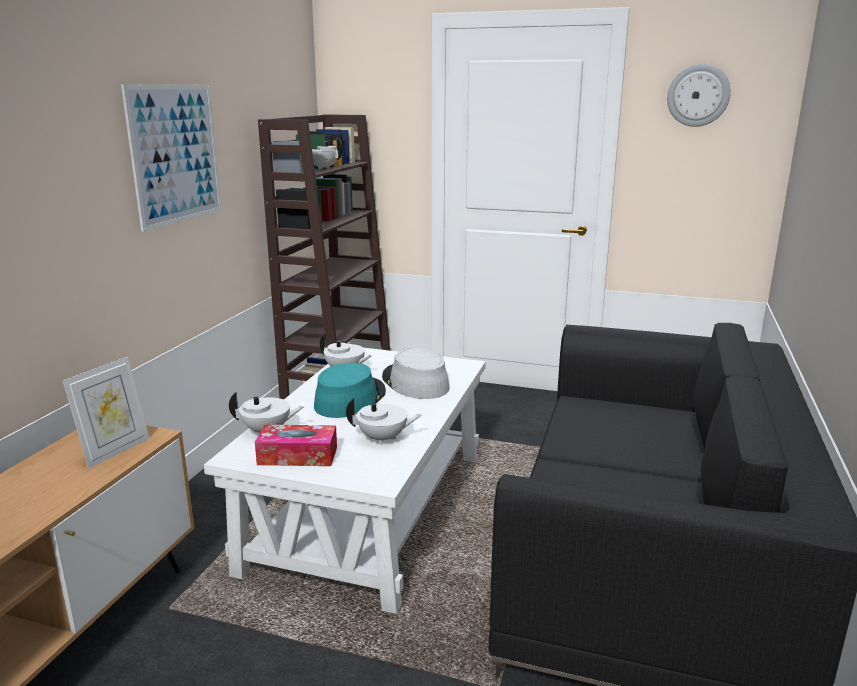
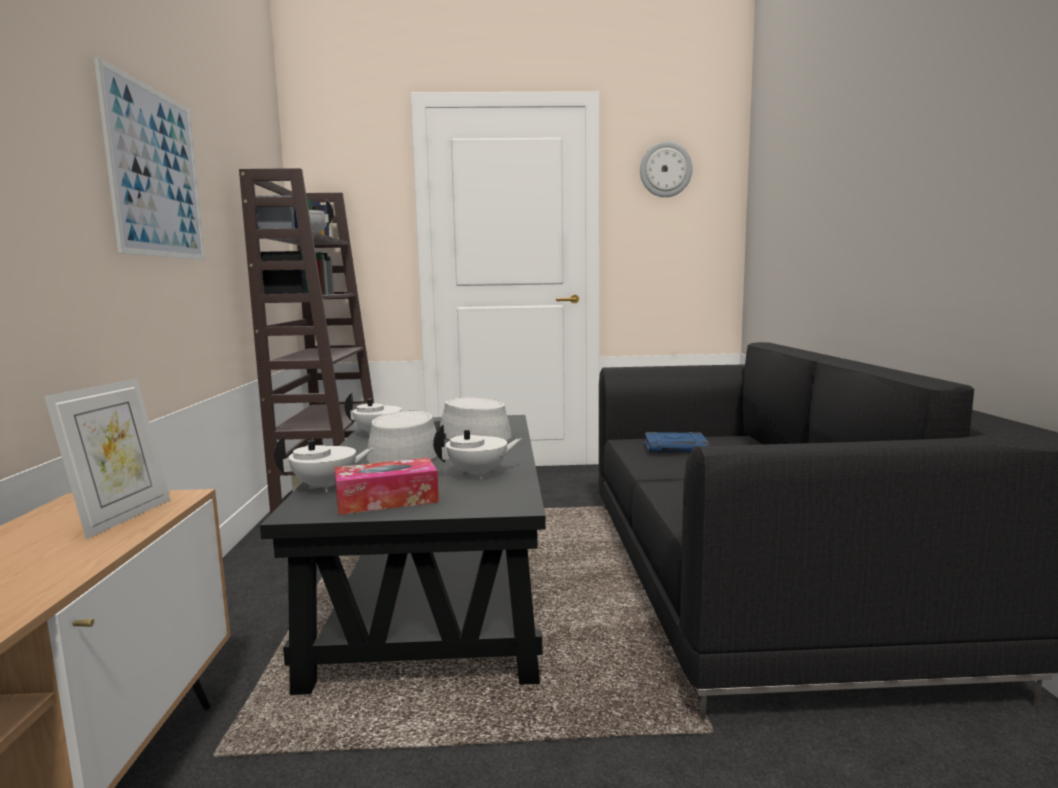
camera: 20 degrees left, 10 degrees down
white coffee table [204,348,486,614] -> black coffee table [260,415,546,695]
turquoise hat [314,363,386,418] -> grey hat [367,411,437,463]
none -> blue book [645,432,709,453]

